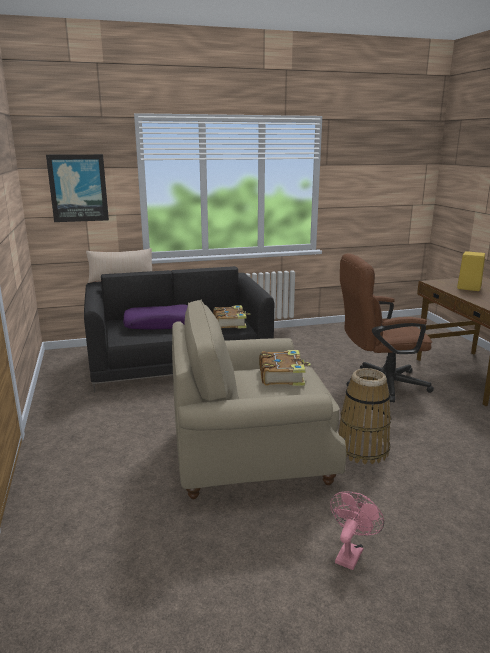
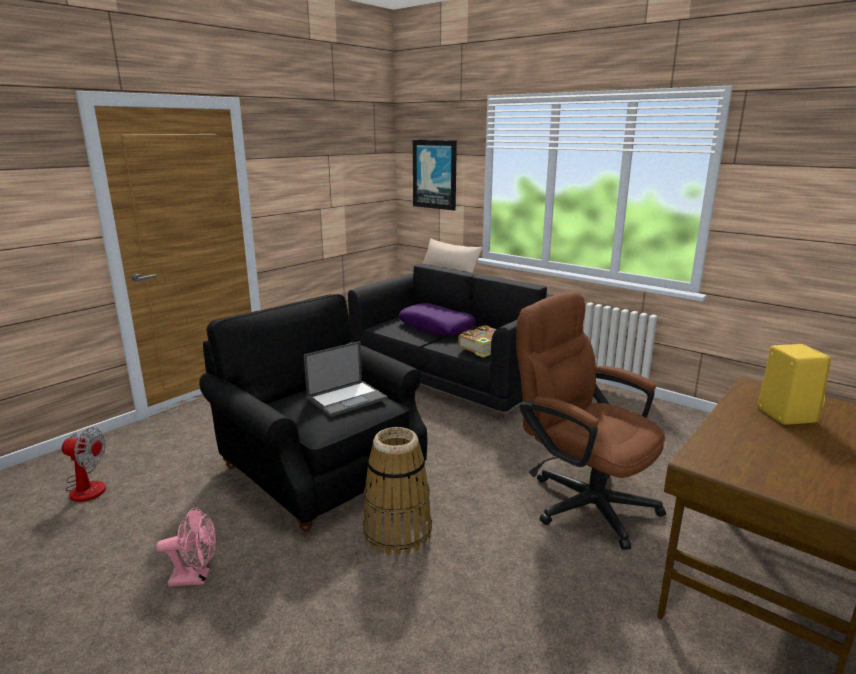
camera: 55 degrees right, 0 degrees up
beige armchair [172,300,347,499] -> black armchair [199,294,428,531]
book [259,350,311,386] -> laptop [304,341,387,417]
none -> fan [62,427,106,502]

